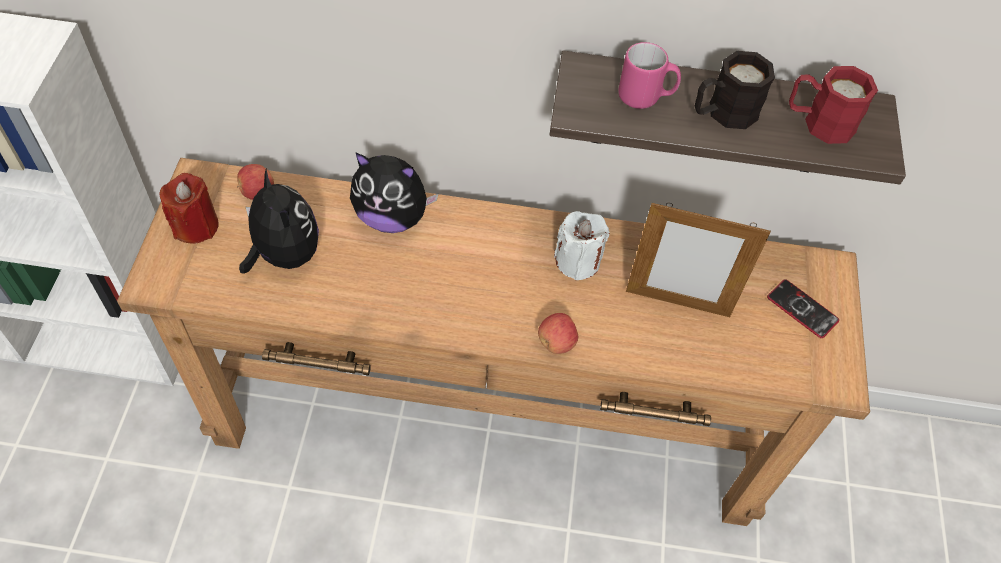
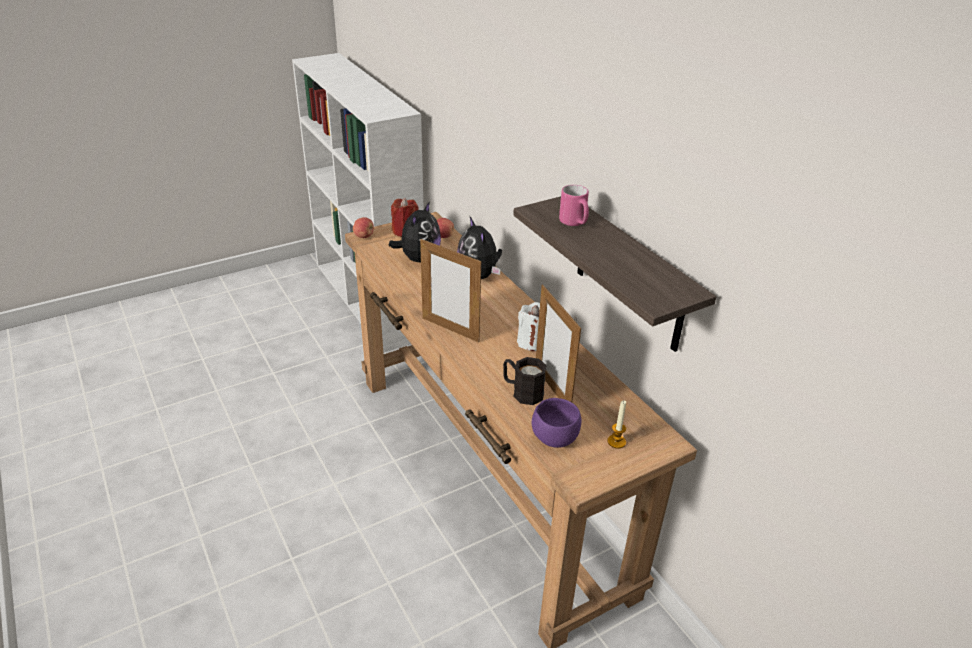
camera: 55 degrees right, 20 degrees down
apple [538,313,578,354] -> apple moved to [353,217,374,238]
black mug [695,51,775,129] -> black mug moved to [503,357,547,405]
phone [767,279,839,338] -> candle [607,401,626,449]
red mug [789,66,878,144] -> none
none -> picture frame [420,239,481,342]
none -> purple bowl [532,398,581,448]

